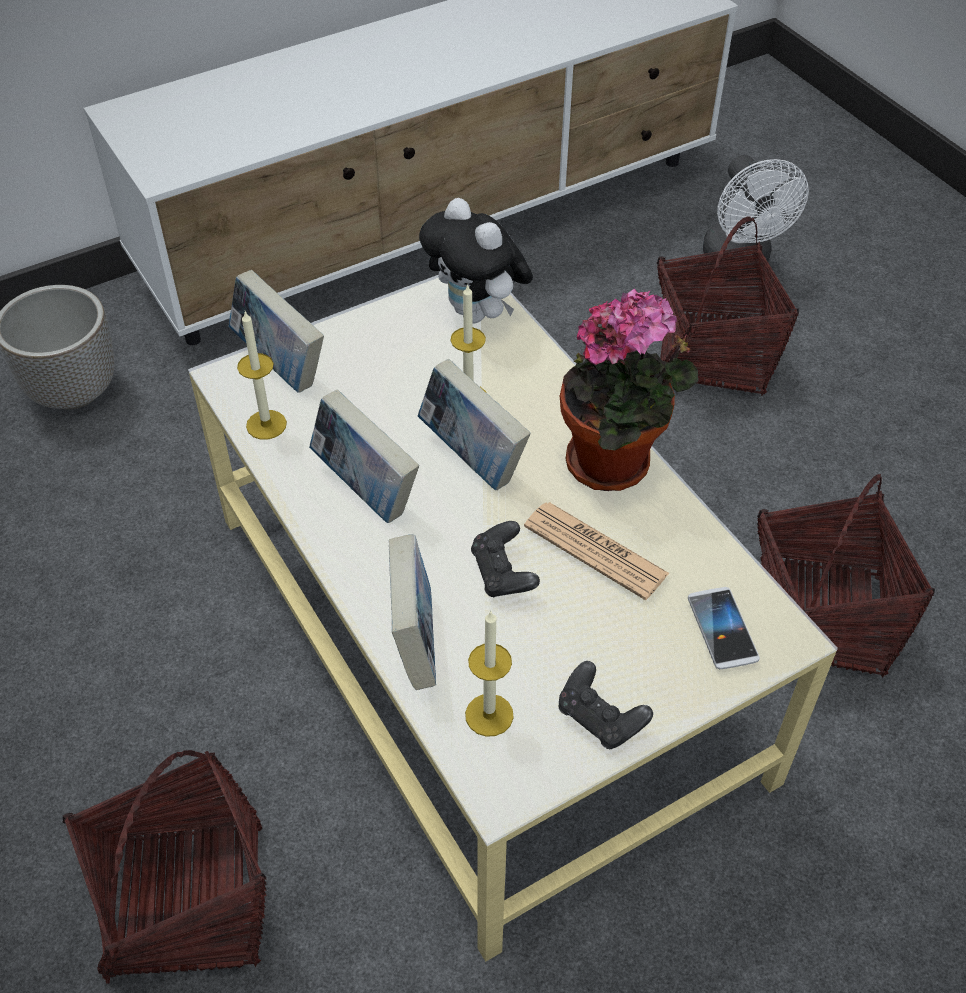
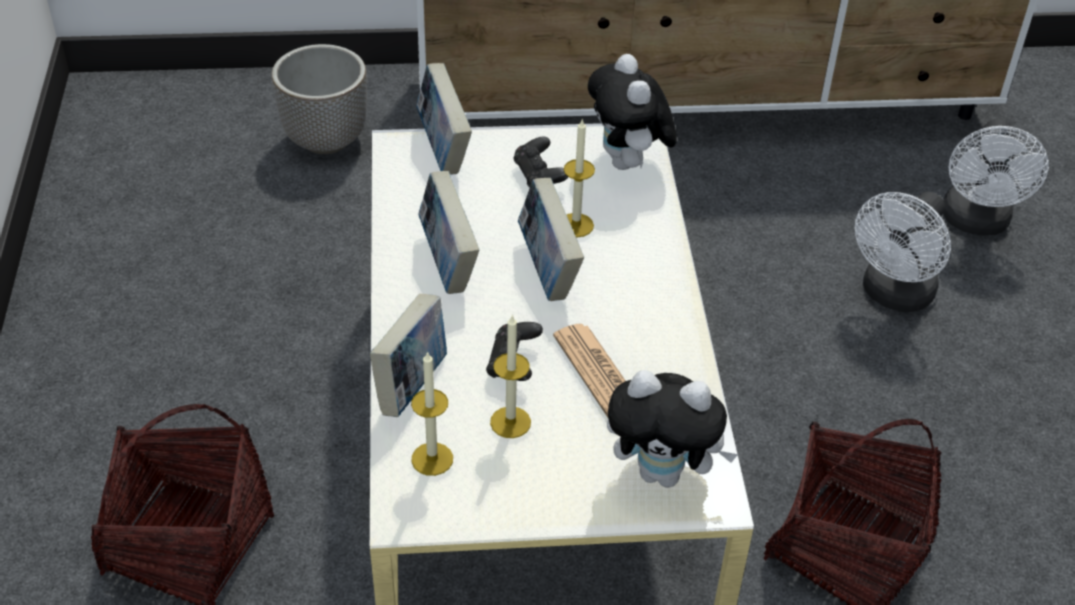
camera: 25 degrees right, 5 degrees down
candle [237,311,287,440] -> candle moved to [490,314,531,438]
black game controller [559,661,653,749] -> black game controller moved to [513,136,568,188]
potted plant [560,289,698,491] -> none
basket [656,216,799,396] -> white fan [855,192,951,312]
phone [688,587,760,669] -> plush toy [607,370,738,488]

